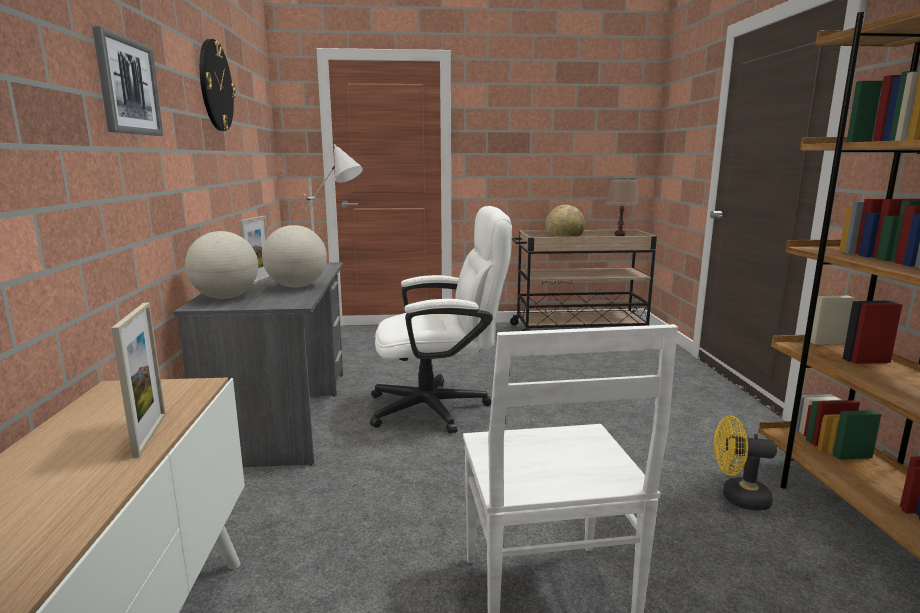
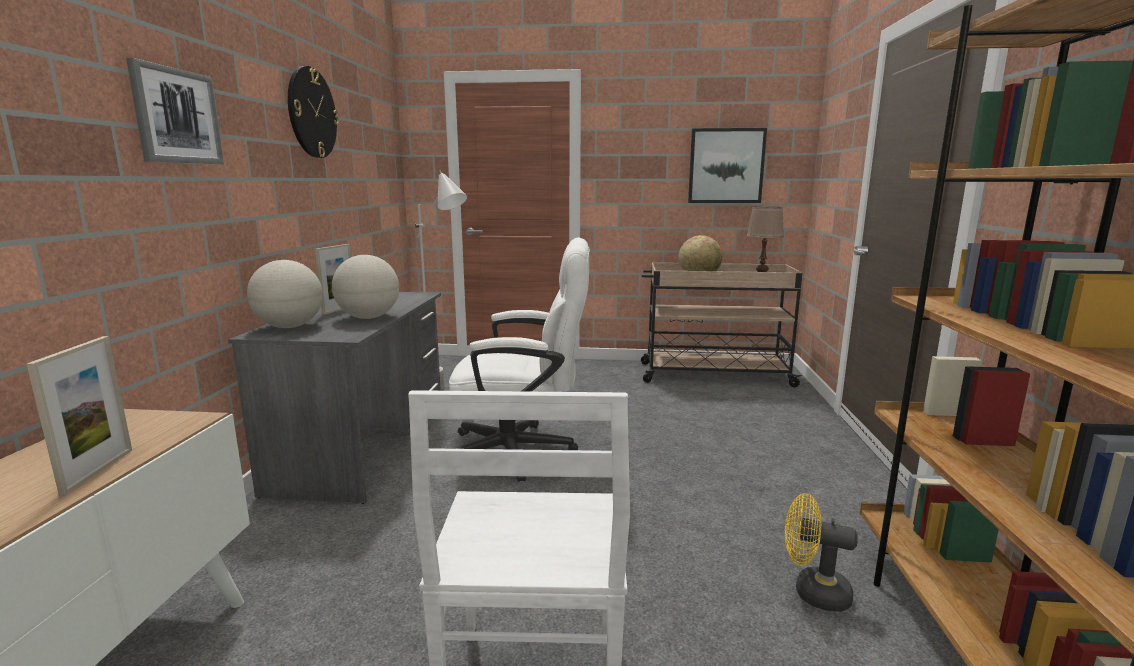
camera: 10 degrees right, 0 degrees up
none -> picture [688,128,767,203]

